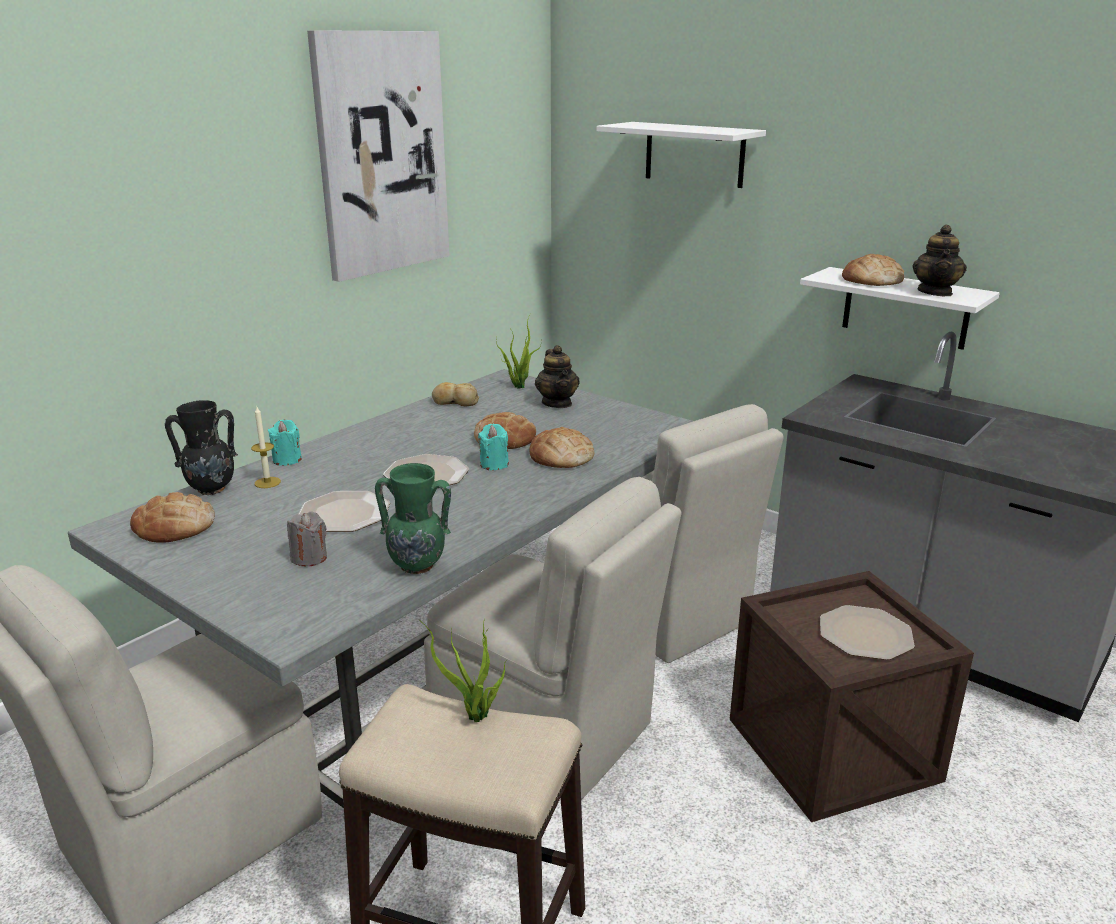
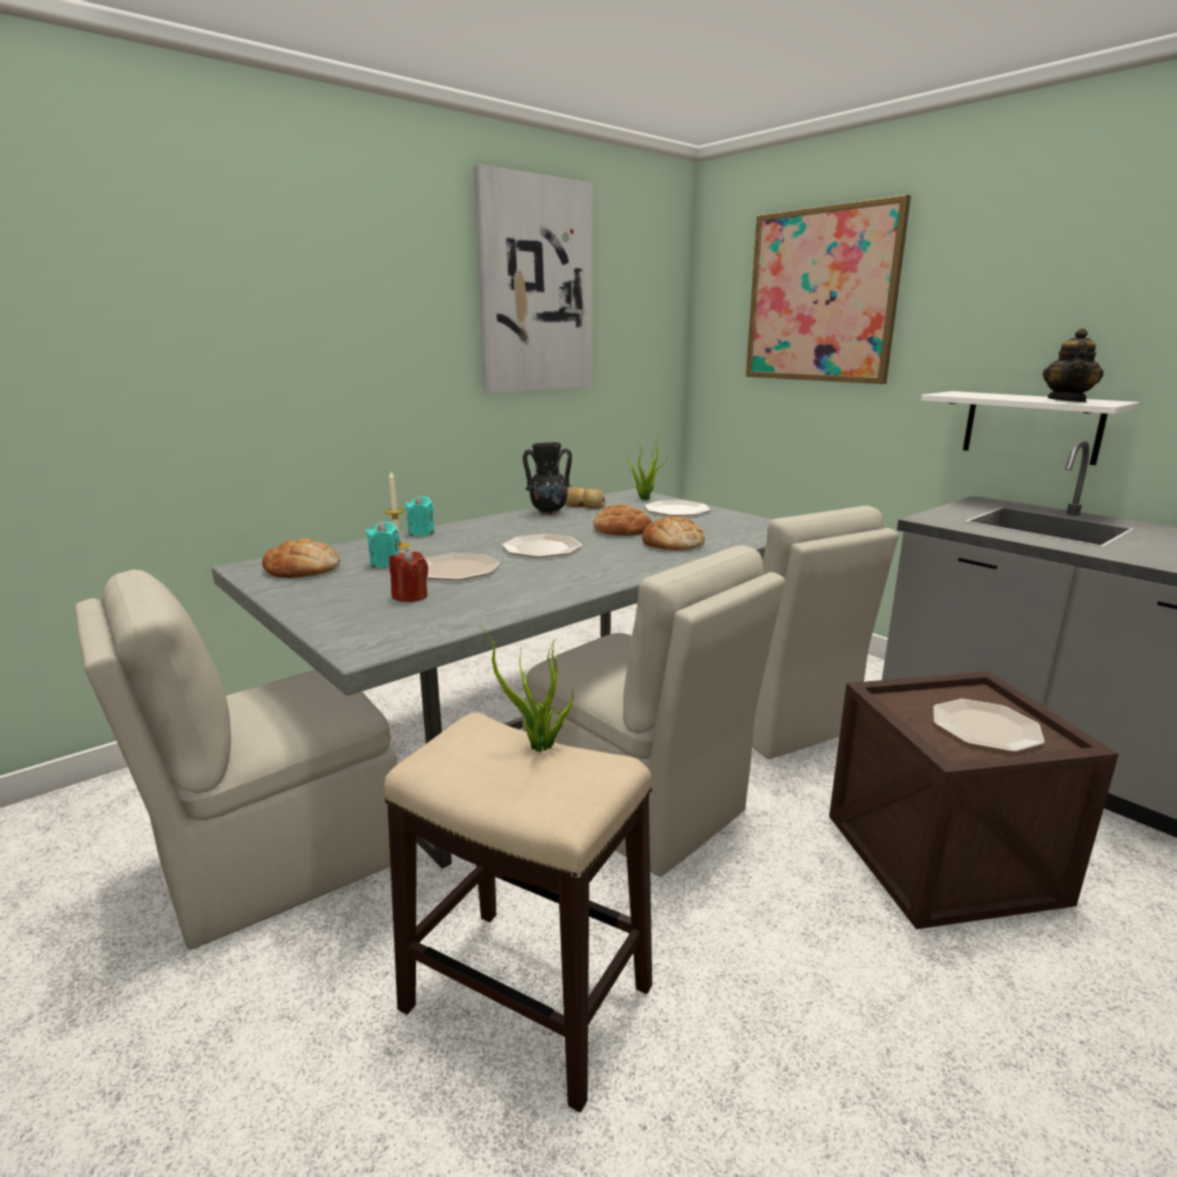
camera: 10 degrees right, 5 degrees down
black vase [165,400,238,495] -> black vase moved to [523,442,572,515]
grey candle [287,512,327,566] -> red candle [389,549,428,602]
green vase [375,463,451,574] -> none
turquoise candle [478,423,509,470] -> turquoise candle moved to [366,521,399,568]
teapot [535,345,580,408] -> plate [645,500,711,516]
white shelf [596,122,766,188] -> picture [746,195,911,384]
bread [842,254,904,286] -> none

